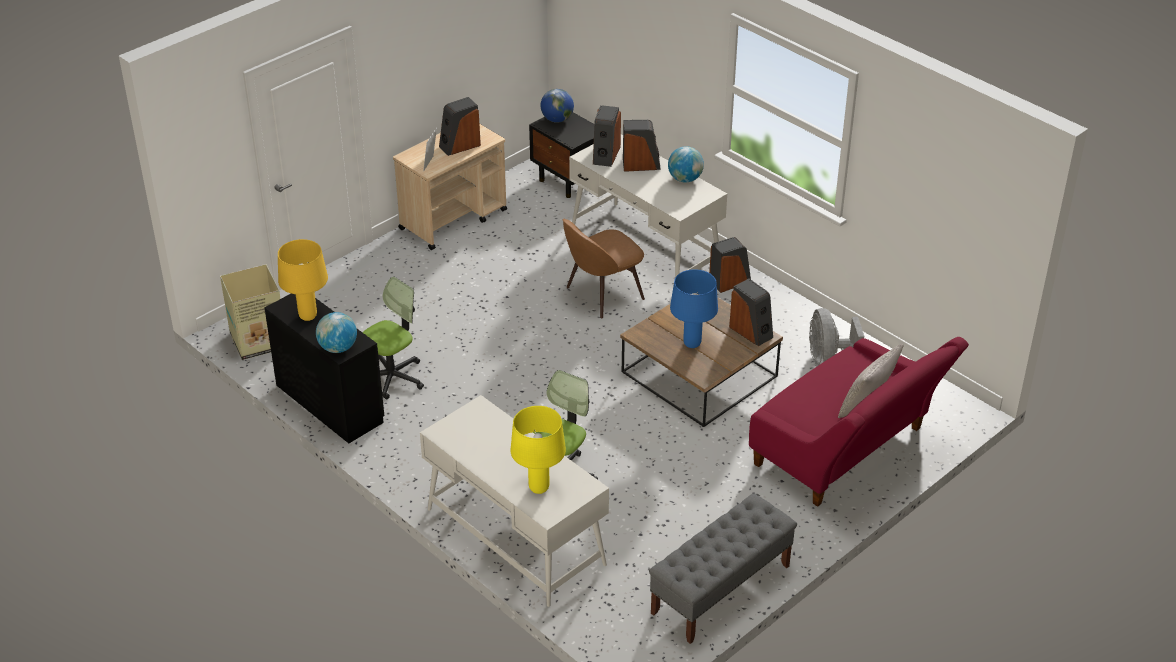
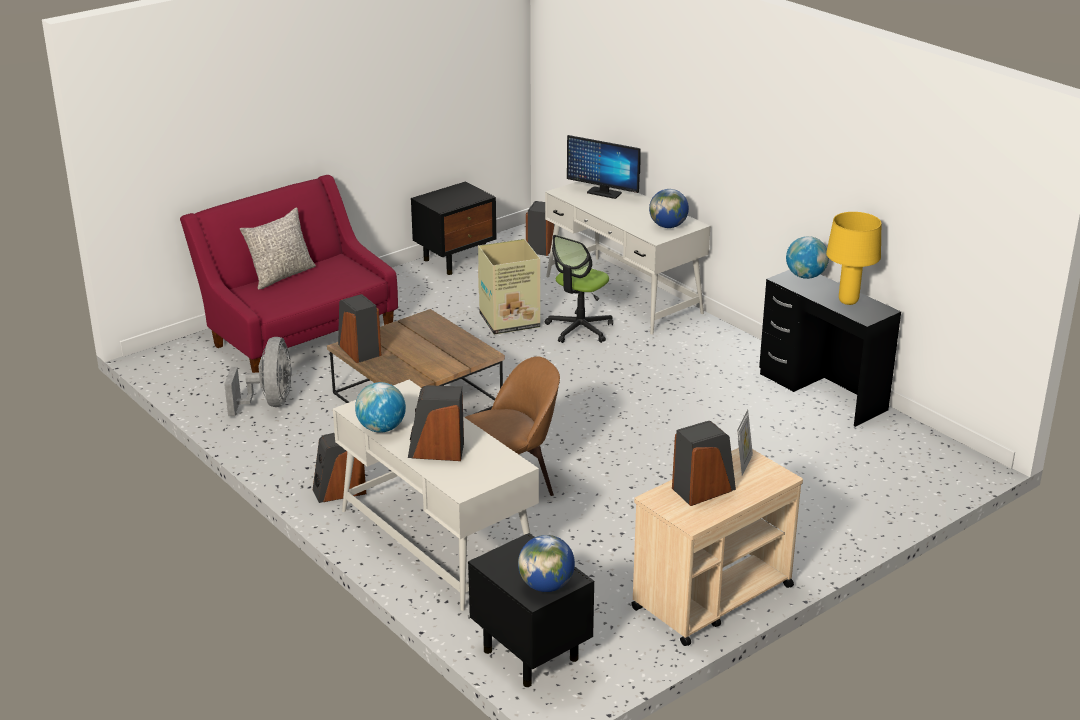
camera: 175 degrees left, 10 degrees down
cardboard box [220,264,281,360] -> cardboard box moved to [478,239,540,335]
office chair [362,277,424,399] -> none
yellow table lamp [511,406,566,494] -> monitor [567,135,641,199]
speaker [593,105,621,167] -> speaker moved to [526,201,555,256]
grey bench [649,493,797,644] -> black nightstand [411,182,496,275]
blue table lamp [670,269,718,348] -> none
none -> globe [649,189,689,228]

